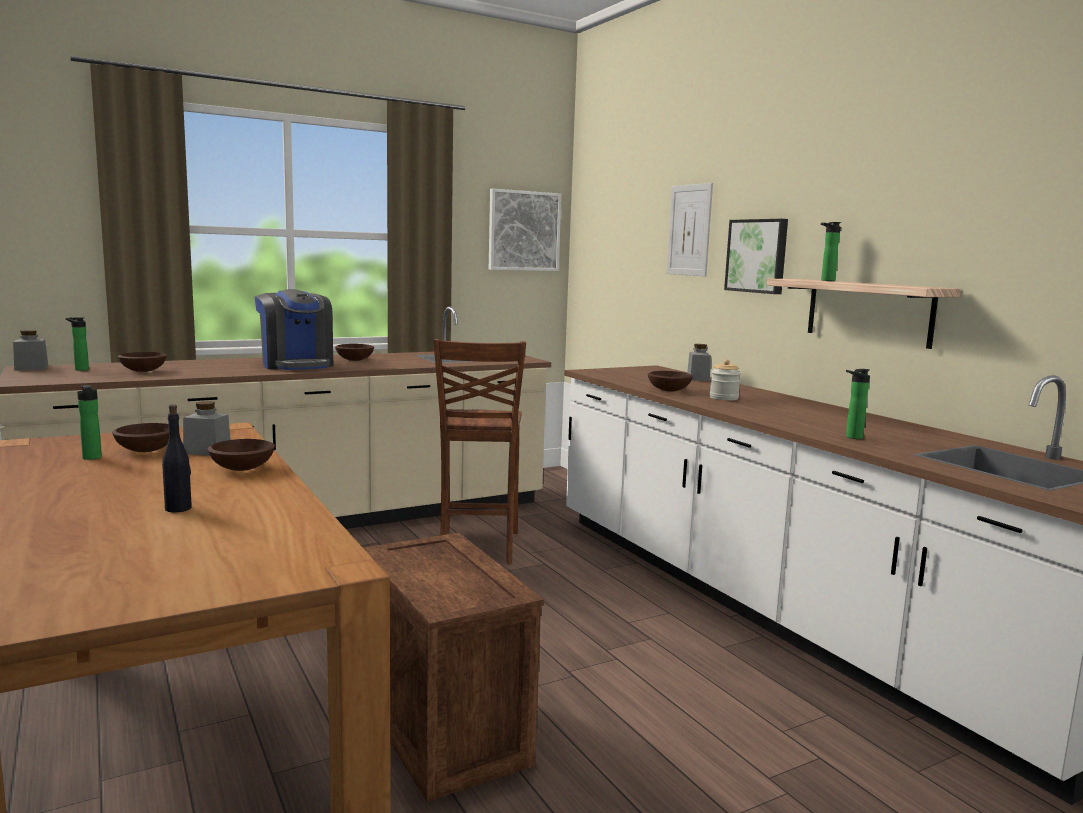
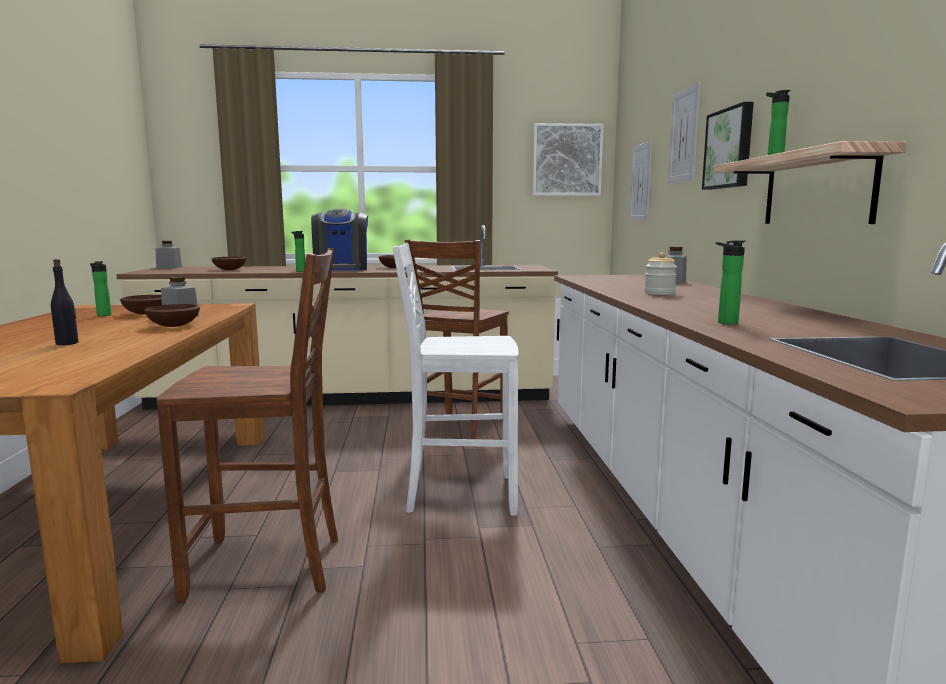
camera: 25 degrees right, 0 degrees up
bottle [66,317,89,371] -> bottle moved to [291,231,305,272]
crate [363,533,544,802] -> brown chair [156,248,338,603]
brown bowl [648,371,693,391] -> none
none -> white chair [392,243,519,516]
none -> picture [629,141,652,221]

